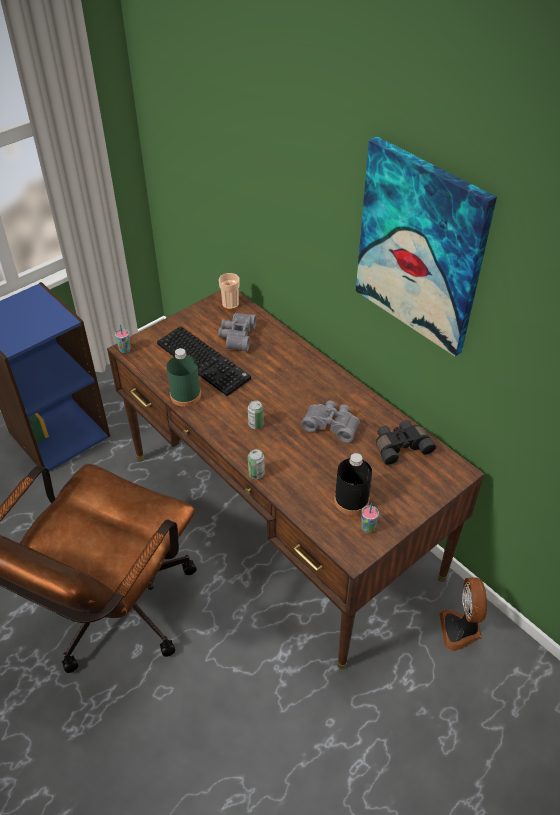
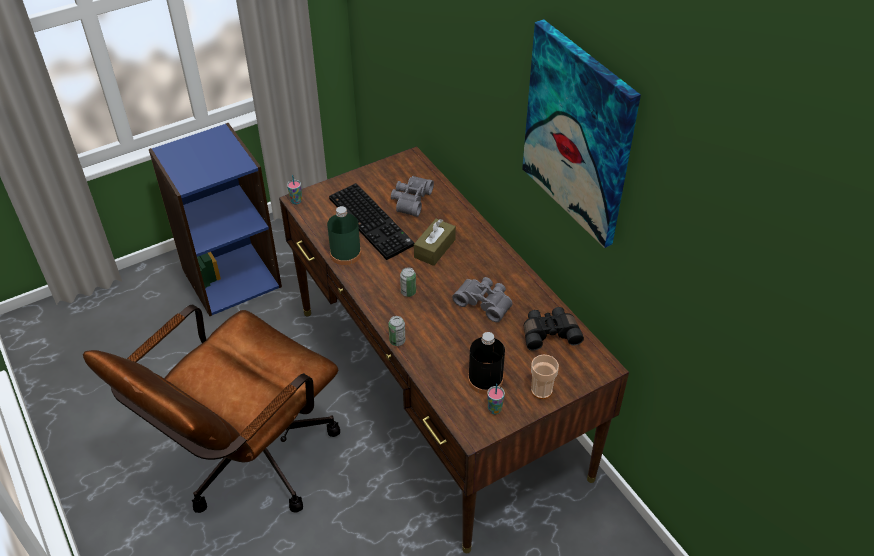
camera: 10 degrees right, 0 degrees up
cup [219,273,240,310] -> cup moved to [531,355,559,399]
fan [439,578,487,651] -> none
none -> brown tissue box [414,219,456,266]

